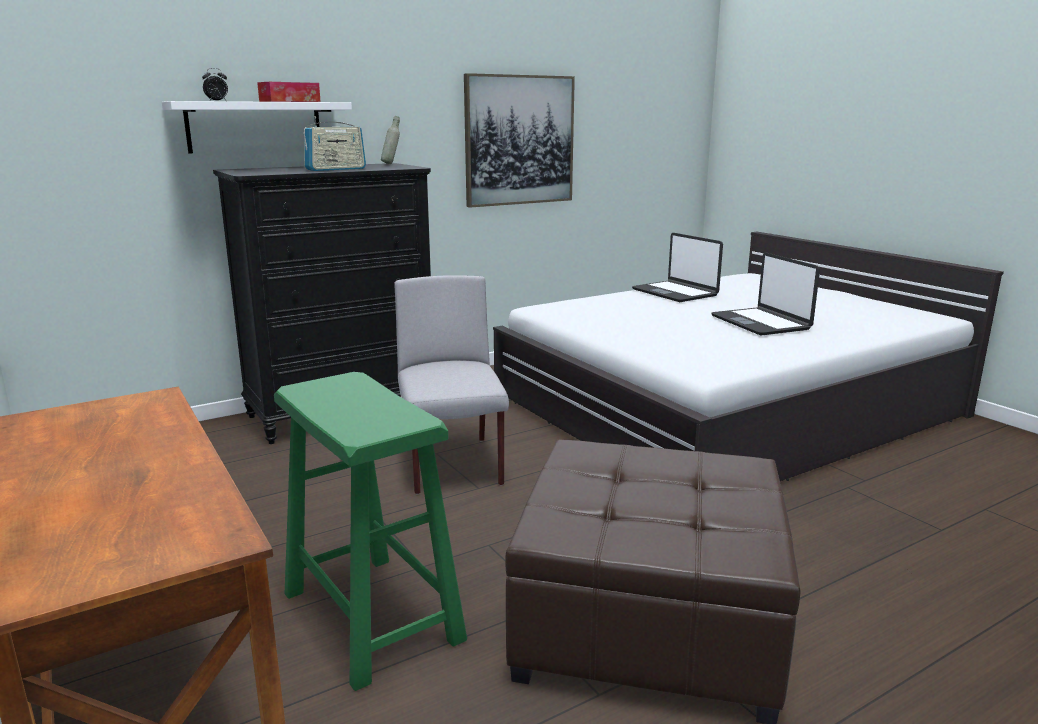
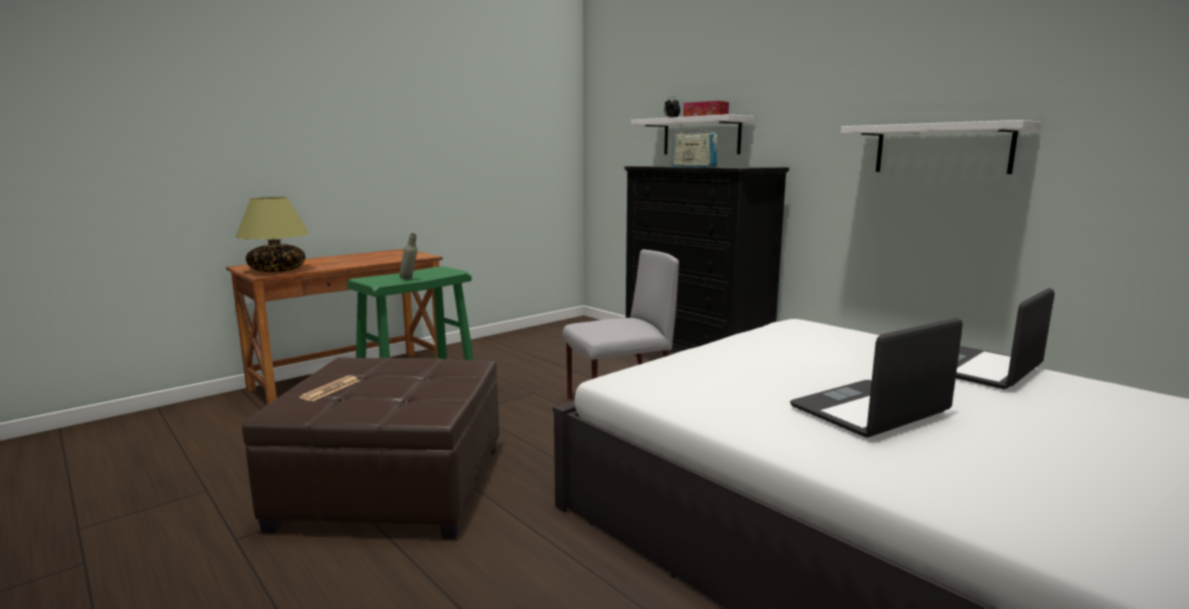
camera: 80 degrees right, 5 degrees down
grey bottle [381,116,400,164] -> grey bottle moved to [399,233,417,280]
picture [464,73,575,208] -> white shelf [841,120,1041,174]
none -> table lamp [235,197,310,272]
none -> newspaper [299,376,359,401]

